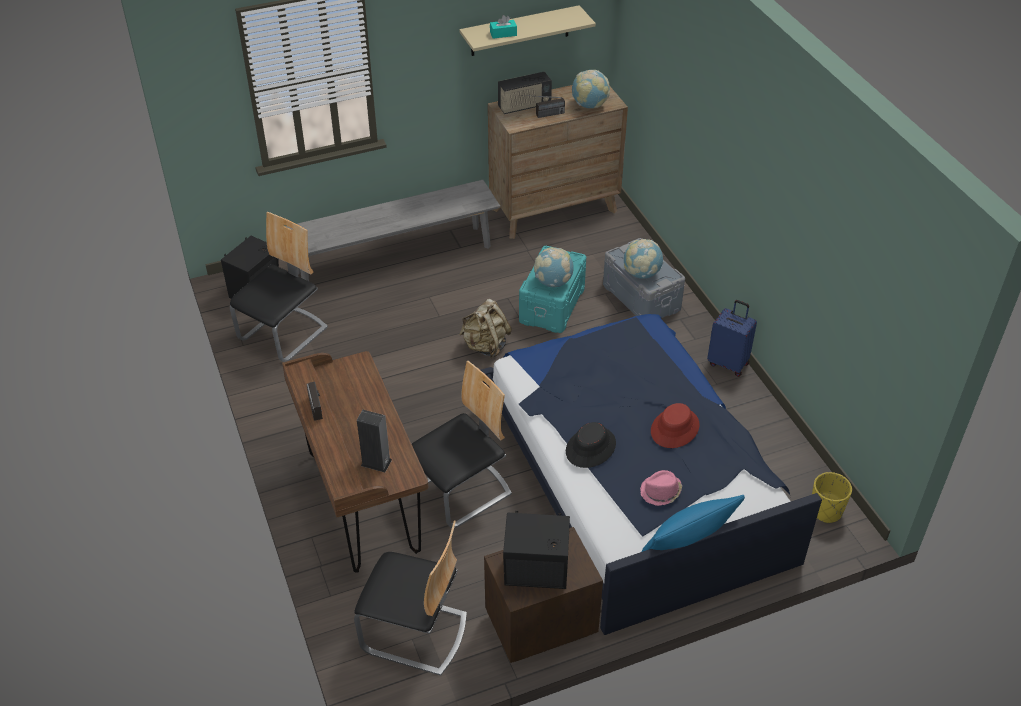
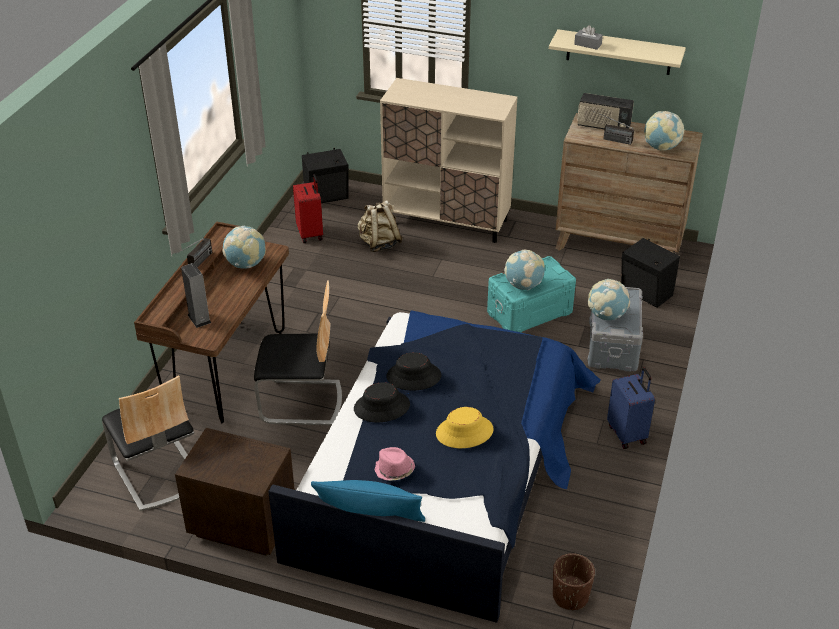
camera: 40 degrees right, 5 degrees down
chair [230,212,328,362] -> red suitcase [293,174,323,243]
grey bench [285,180,500,281] -> beige cabinet [380,78,518,243]
beige backpack [459,299,512,358] -> beige backpack moved to [358,200,403,252]
turquoise tissue box [490,15,517,39] -> grey tissue box [574,25,603,50]
black speaker [503,511,570,589] -> black speaker moved to [621,238,680,308]
red hat [651,403,699,448] -> yellow hat [436,407,494,448]
yellow planter [812,472,852,523] -> brown planter [553,553,595,610]
none -> globe [222,226,266,269]
none -> black hat [386,352,441,391]

